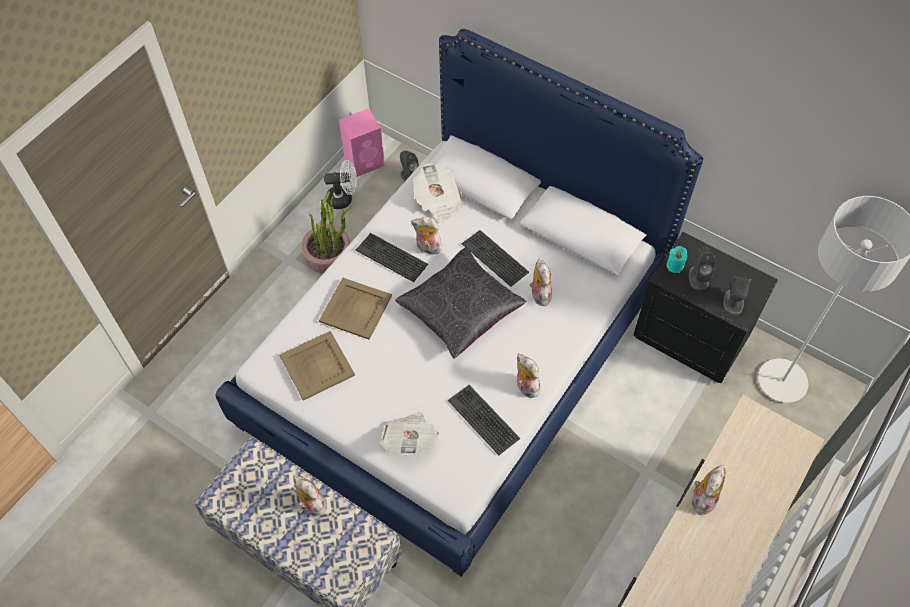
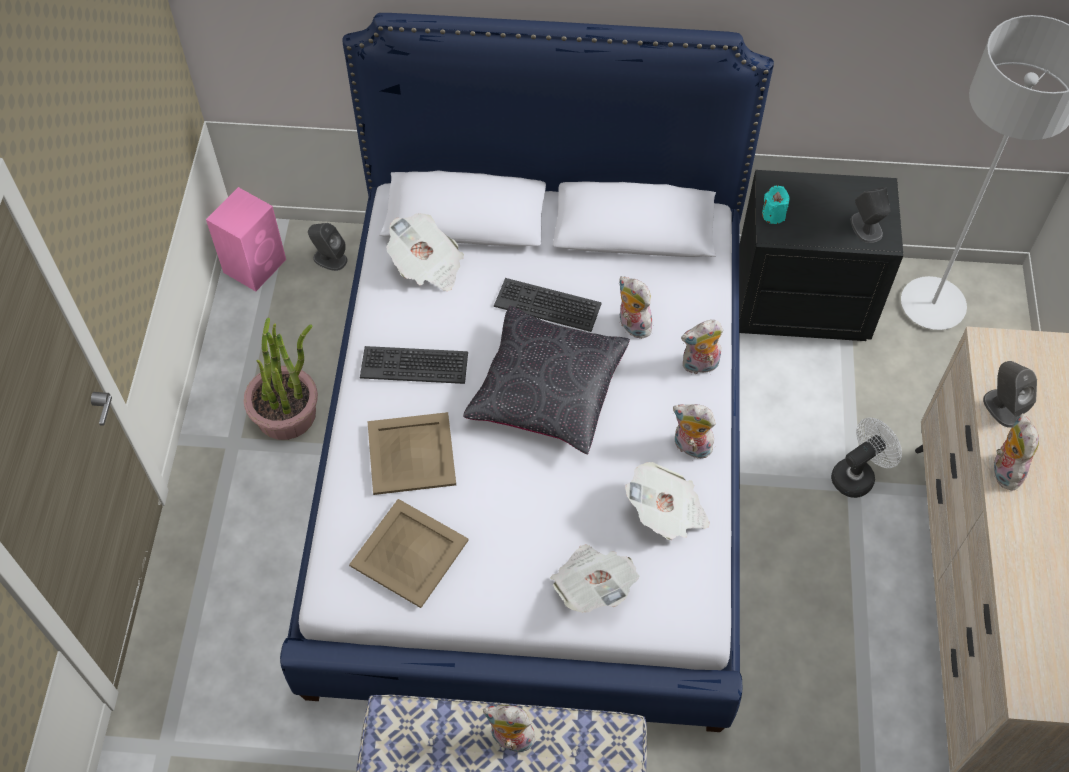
camera: 30 degrees left, 0 degrees up
white fan [324,160,357,209] -> white fan moved to [831,418,902,498]
plush toy [411,217,442,255] -> plush toy moved to [681,320,723,374]
keyboard [448,385,520,455] -> newspaper [625,462,710,540]
grey speaker [689,247,716,290] -> grey speaker moved to [983,361,1037,428]

